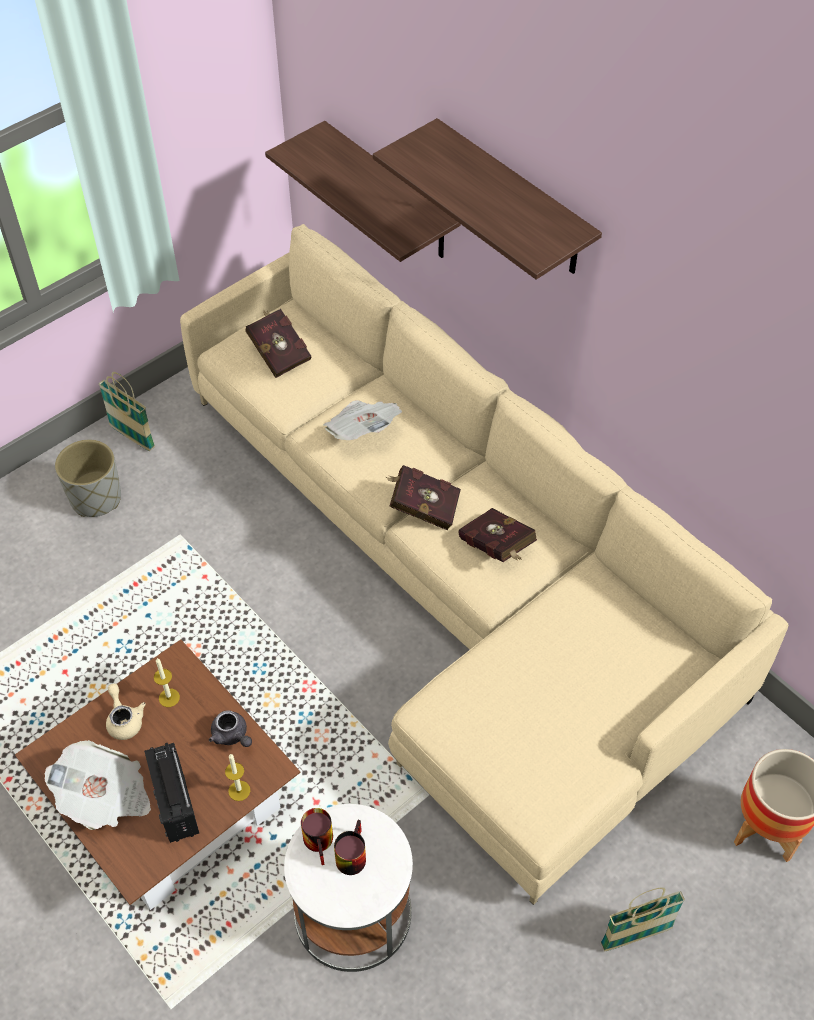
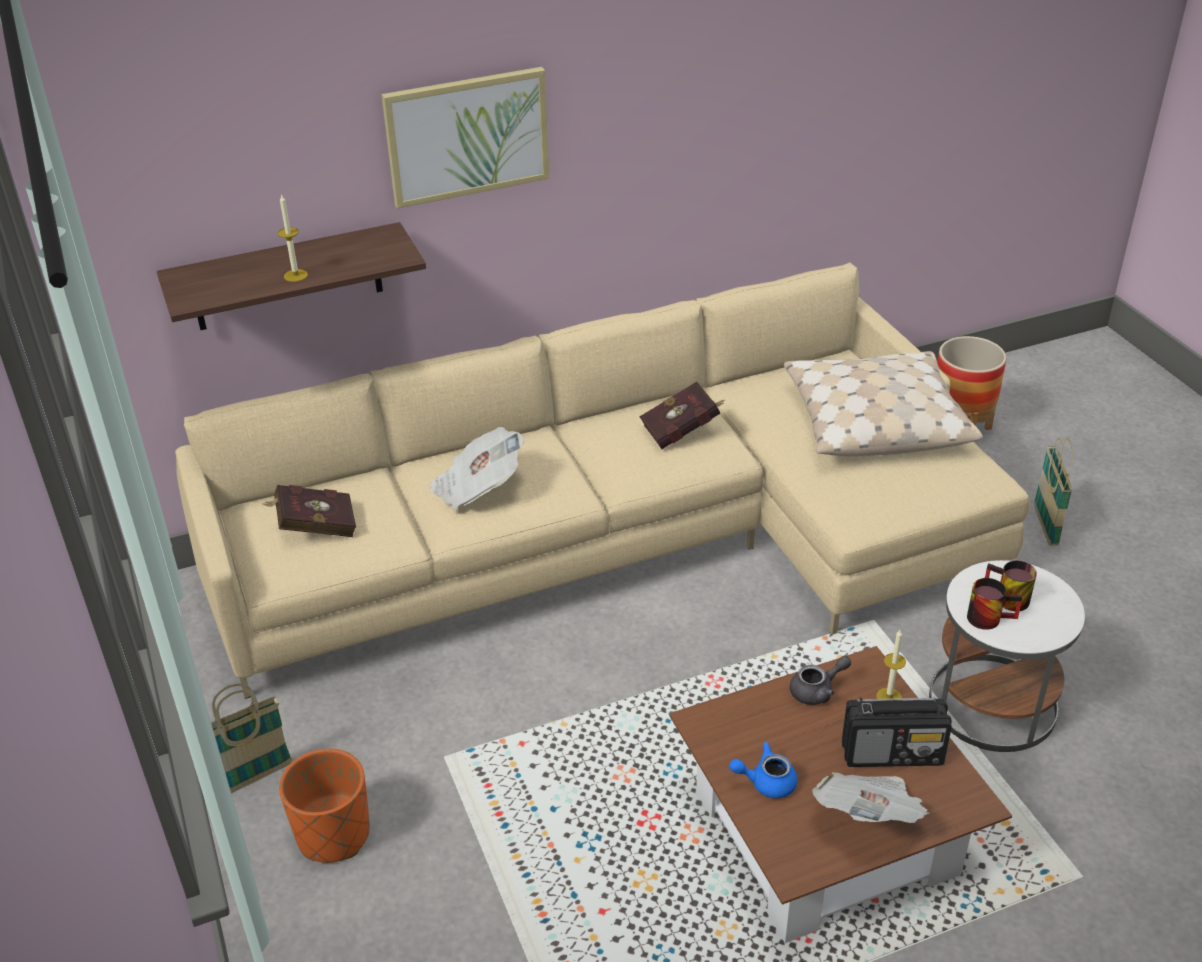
camera: 70 degrees left, 15 degrees down
grey planter [55,440,121,517] -> orange planter [279,748,370,863]
beige teapot [106,684,146,740] -> blue teapot [729,742,798,798]
candle [154,658,180,707] -> candle moved to [278,194,308,282]
shelf [373,118,602,280] -> picture [381,67,550,209]
red book [386,465,461,530] -> none
none -> beige pillow [784,351,983,456]

